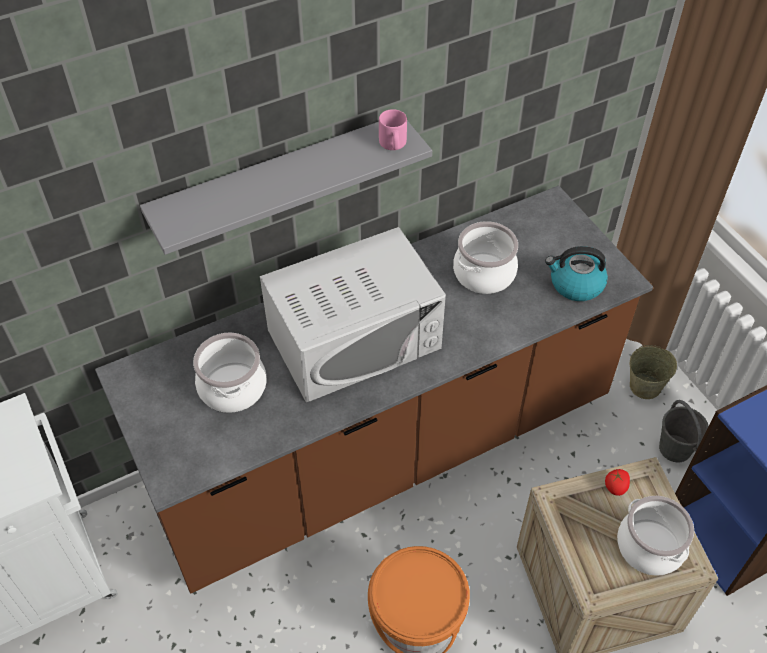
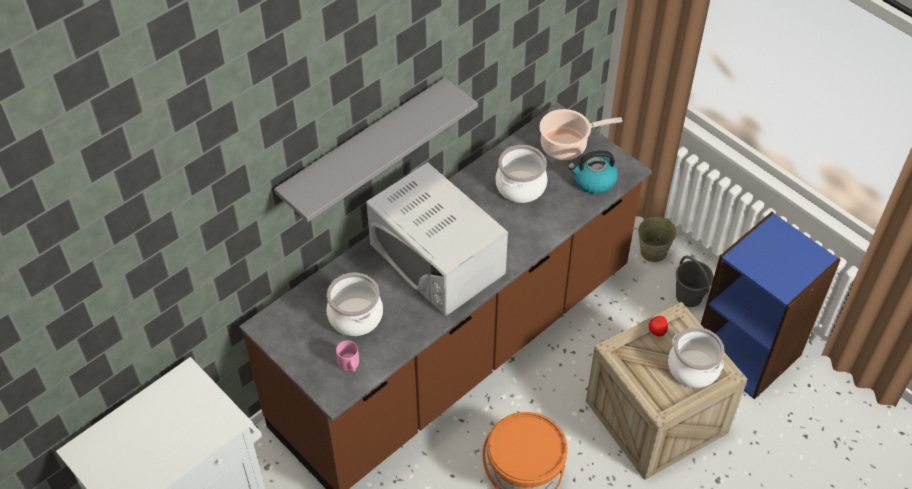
camera: 15 degrees left, 0 degrees up
white microwave [260,227,446,402] -> white microwave turned 90 degrees clockwise [366,162,508,316]
pink mug [379,109,407,150] -> pink mug moved to [336,340,359,372]
none -> cooking pot [539,109,622,160]

